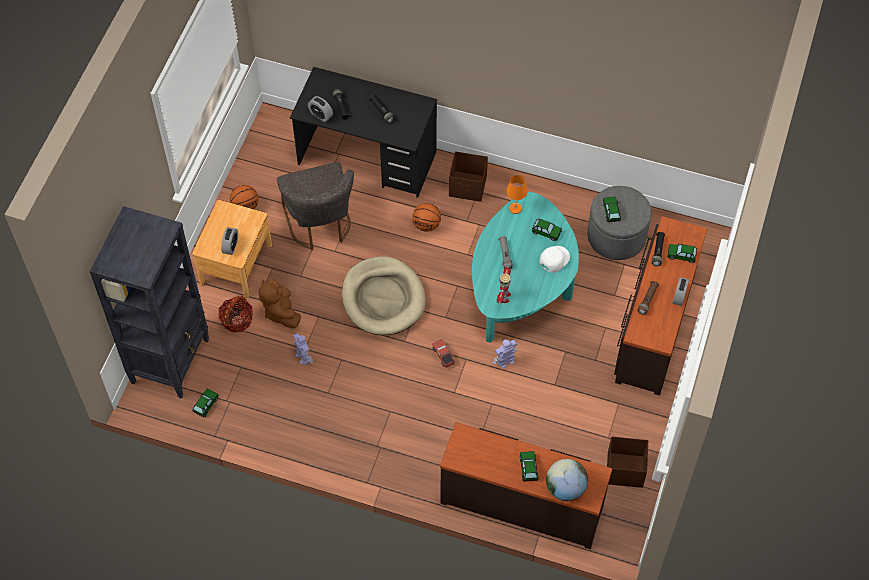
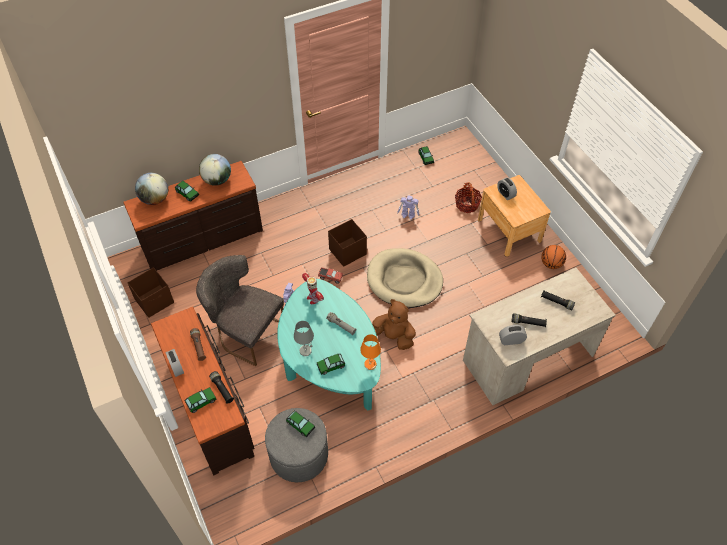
camera: 135 degrees right, 5 degrees down
black bookcase [90,206,209,399] -> none
brown plush toy [258,279,301,328] -> brown plush toy moved to [372,299,416,350]
grey chair [276,162,354,250] -> grey chair moved to [196,255,284,366]
black desk [290,67,437,198] -> beige desk [463,268,616,405]
alarm clock [308,96,333,122] -> alarm clock moved to [499,325,527,345]
basketball [413,203,441,232] -> none
brown storage box [449,151,488,202] -> brown storage box moved to [328,219,367,267]
white cap [540,246,570,273] -> grey table lamp [294,321,314,356]
none -> globe [199,154,231,186]

